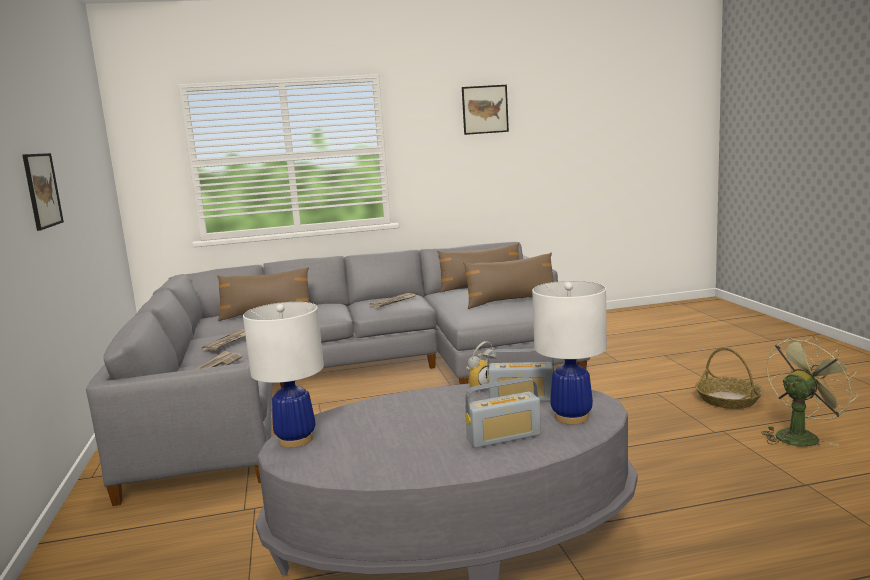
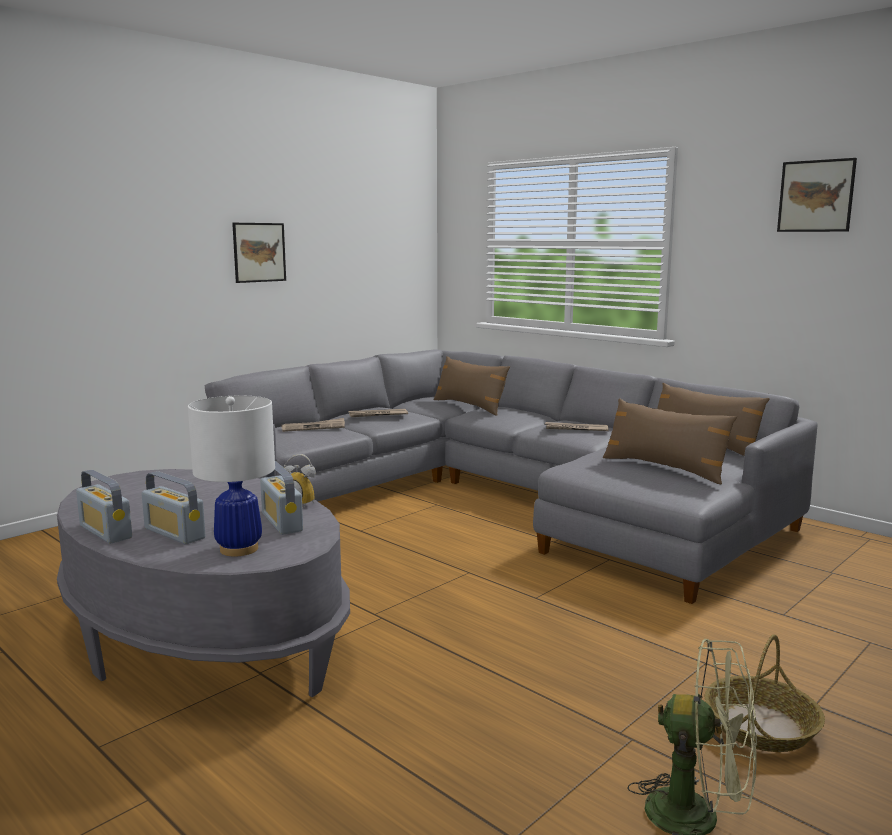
camera: 55 degrees right, 0 degrees up
white table lamp [243,302,324,448] -> none
none -> radio [76,470,132,544]

